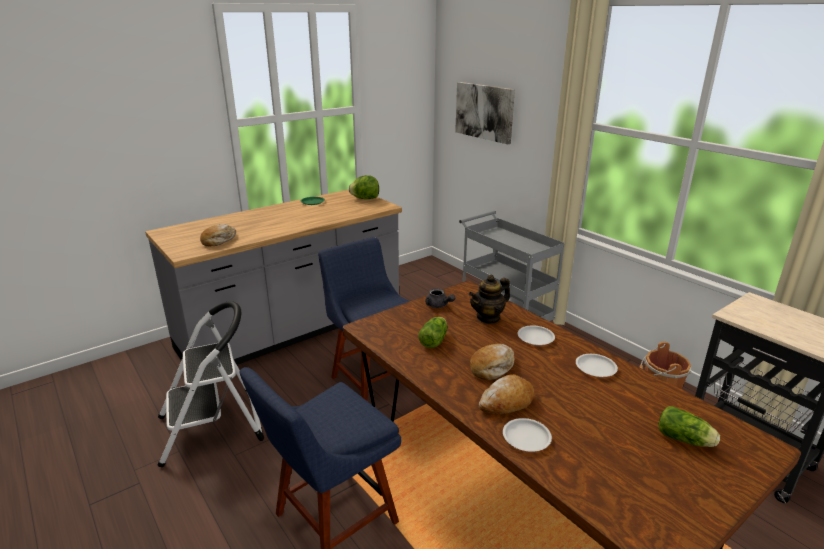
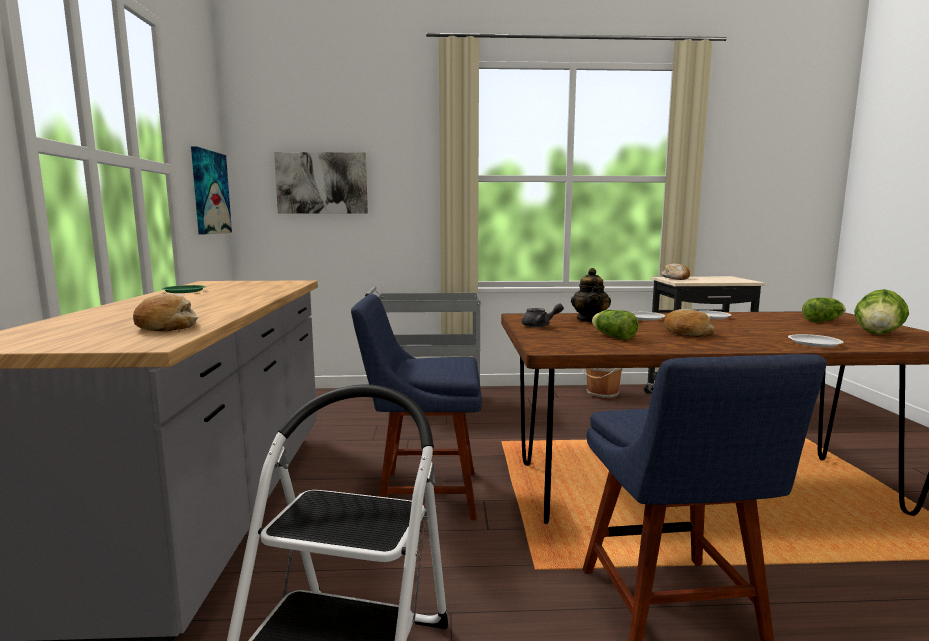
camera: 55 degrees left, 15 degrees down
lettuce [349,175,379,199] -> lettuce moved to [854,289,909,335]
bread [479,374,534,414] -> bread moved to [661,263,690,280]
none -> picture [191,146,232,234]

